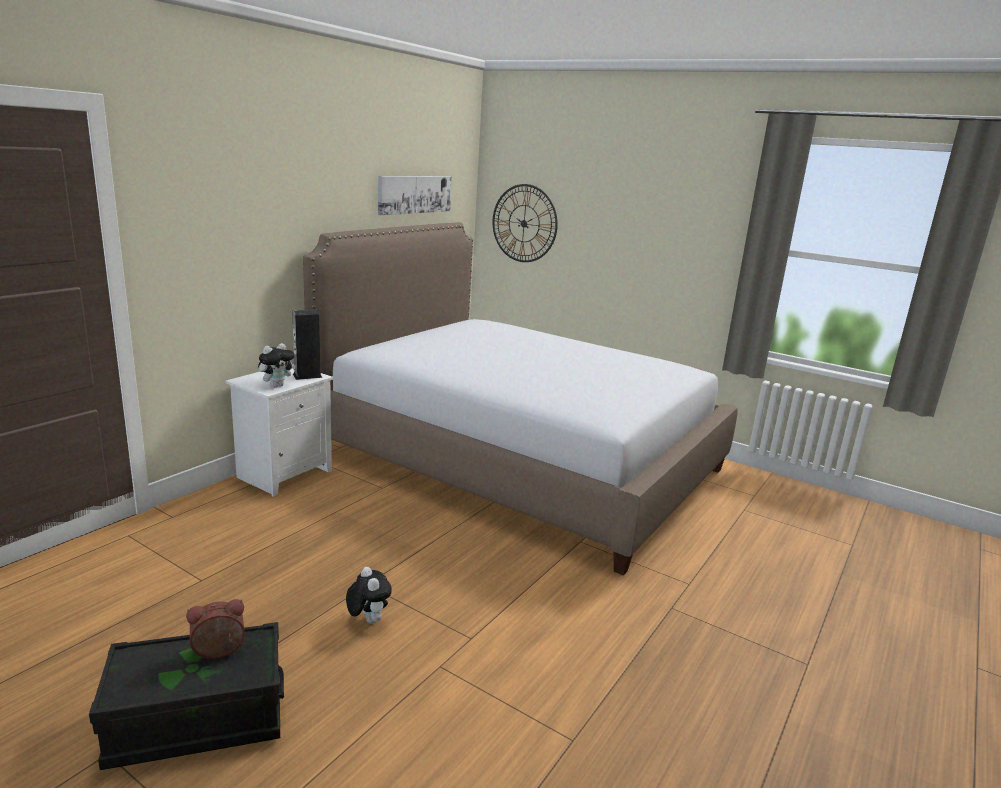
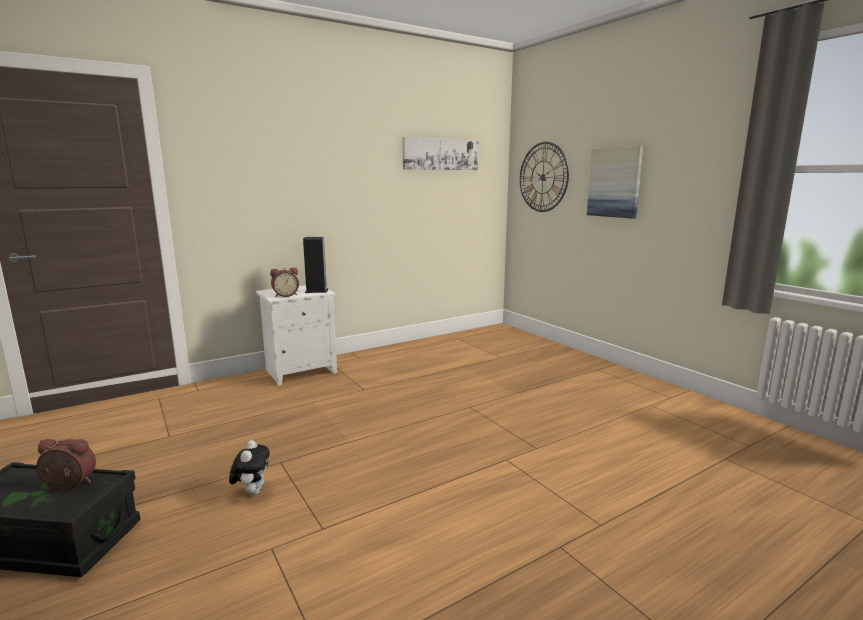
camera: 25 degrees right, 5 degrees down
plush toy [258,343,296,387] -> alarm clock [270,267,299,297]
bed [303,222,738,575] -> none
none -> picture [587,146,644,219]

